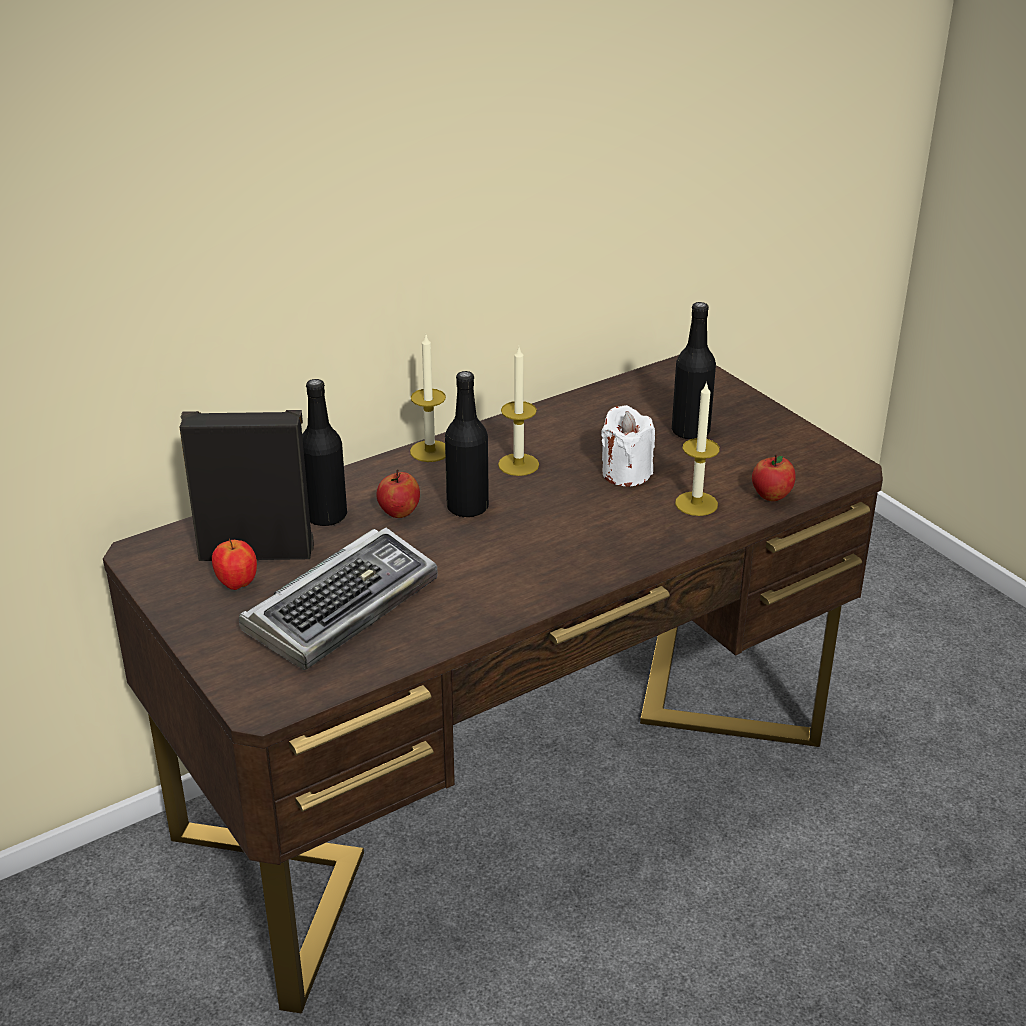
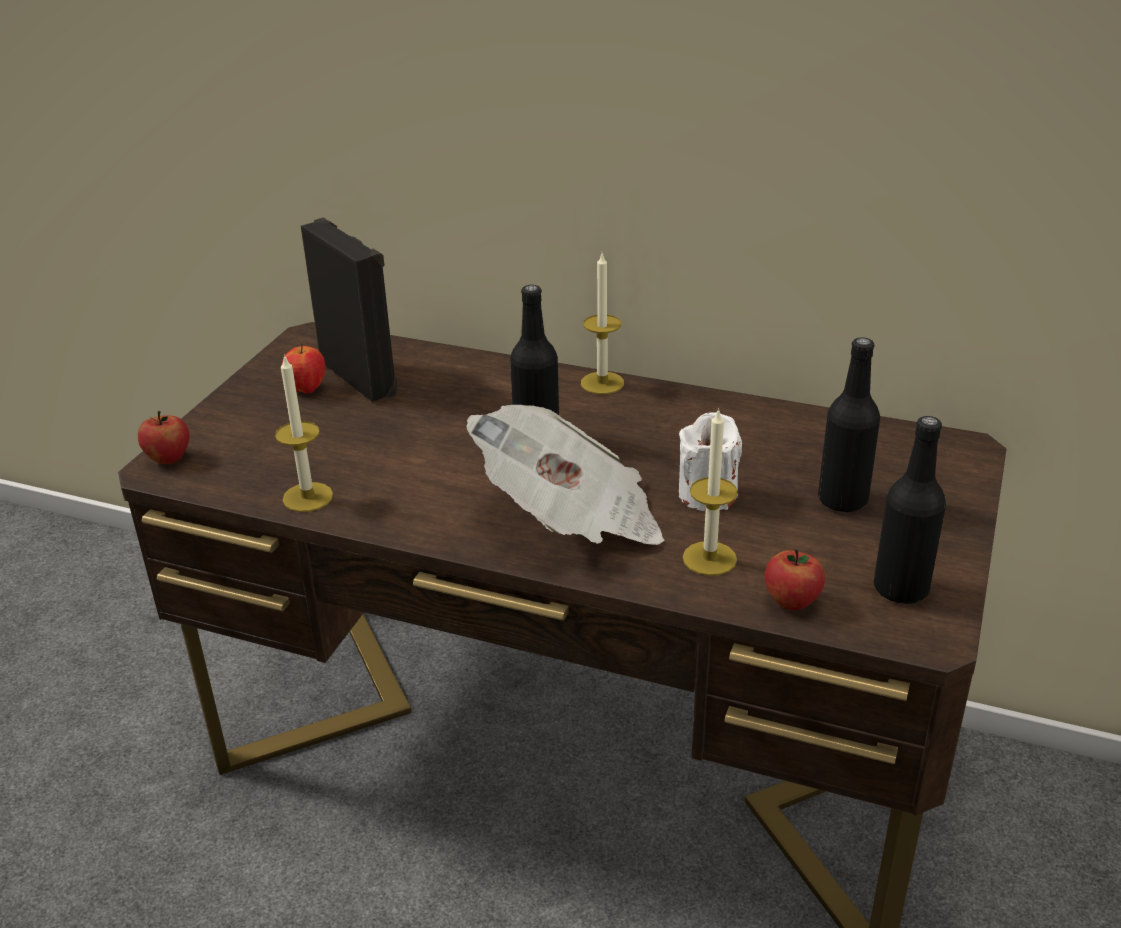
camera: 55 degrees right, 0 degrees up
keyboard [239,528,438,670] -> none
black bottle [302,379,347,526] -> black bottle moved to [874,416,946,604]
apple [376,469,420,518] -> apple moved to [138,411,189,464]
candle [498,347,539,476] -> candle moved to [275,354,333,512]
none -> newspaper [467,405,665,545]

